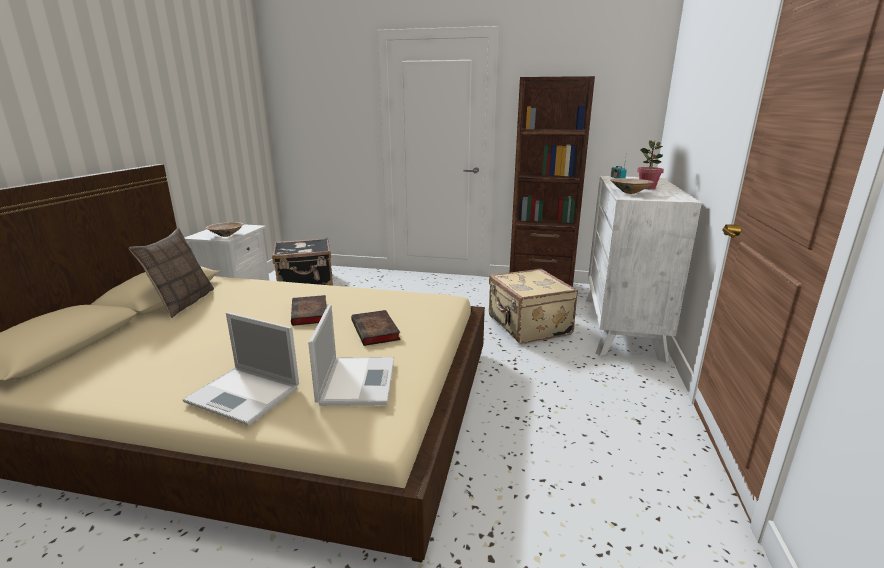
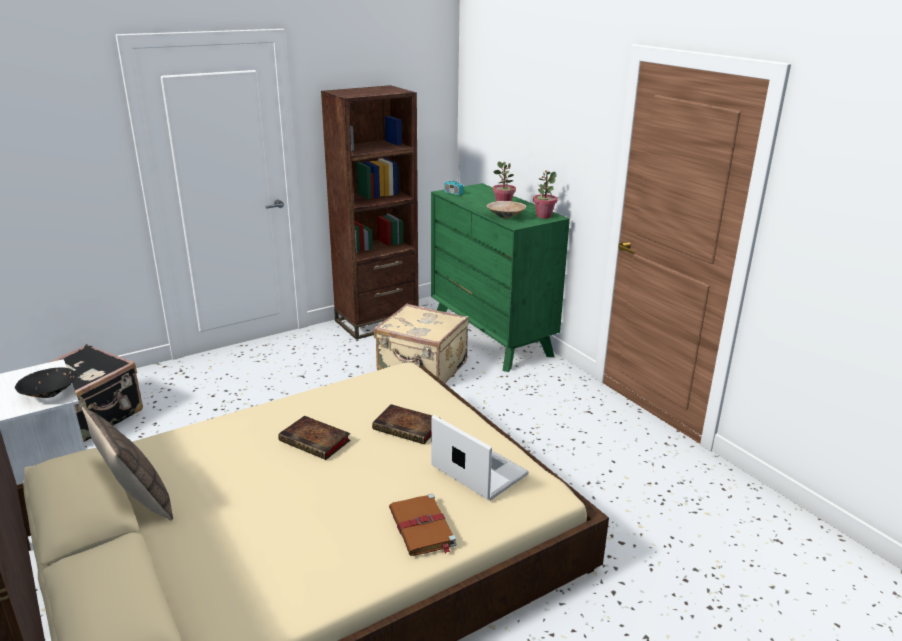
camera: 45 degrees left, 5 degrees up
laptop [182,312,299,425] -> brown book [389,494,457,556]
beige bowl [205,222,243,237] -> black bowl [15,367,77,398]
white dresser [586,176,702,363] -> green dresser [431,183,570,372]
none -> potted plant [533,170,558,219]

